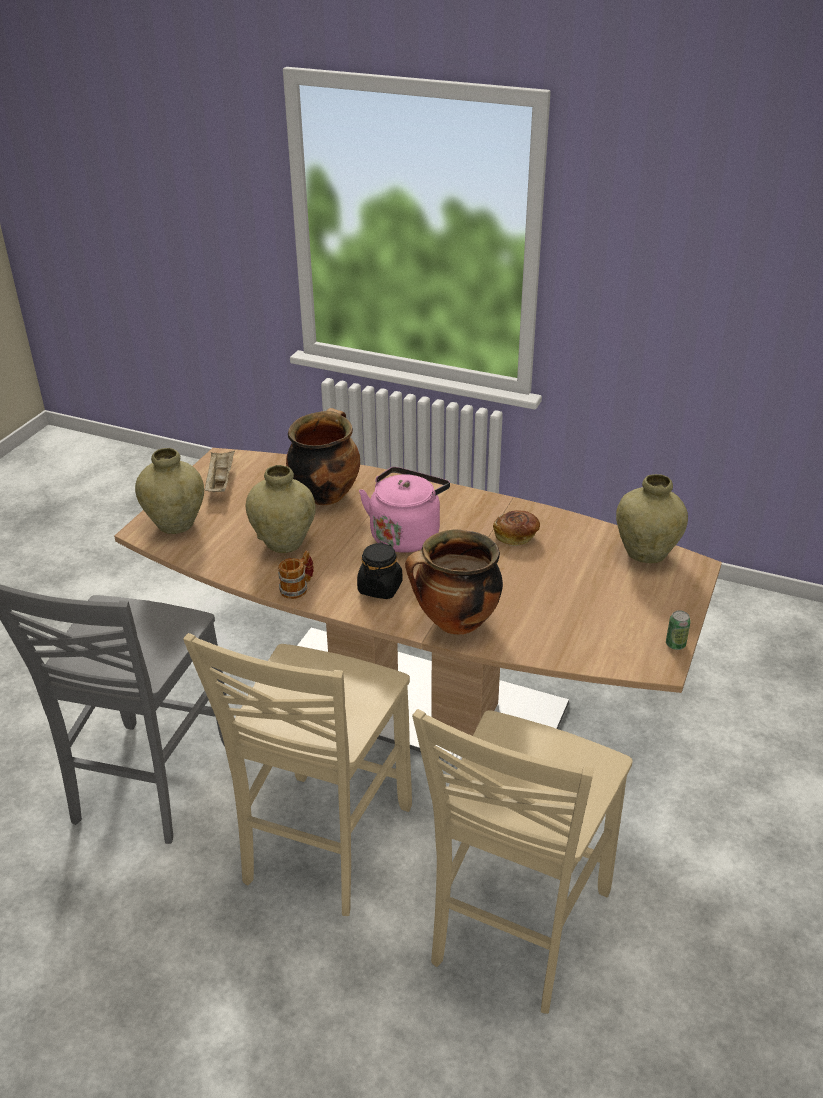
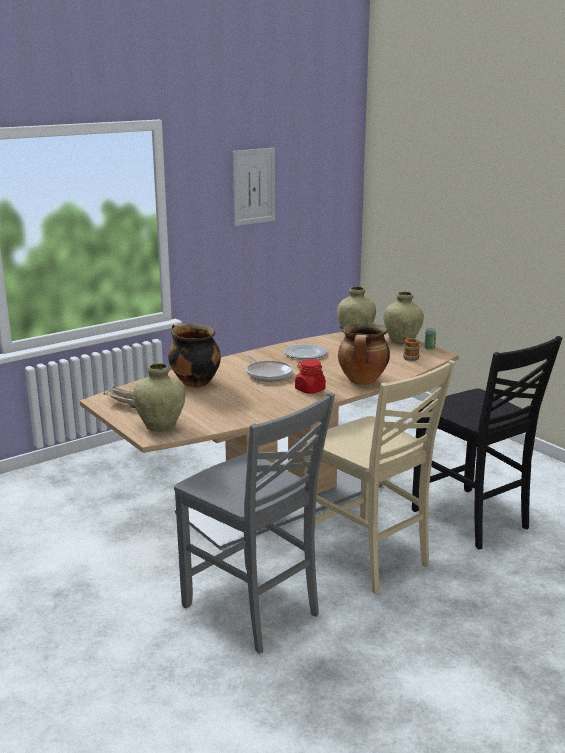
camera: 60 degrees left, 15 degrees down
beige vase [246,465,316,553] -> beige vase moved to [383,292,424,344]
mug [278,551,314,599] -> mug moved to [403,333,420,361]
black jar [357,543,403,599] -> red jar [295,359,326,394]
pink kettle [359,467,450,553] -> frying pan [245,353,293,381]
beige chair [412,709,633,1014] -> black chair [412,336,562,549]
bread [493,510,540,546] -> plate [284,344,327,359]
none -> picture [233,148,275,226]

